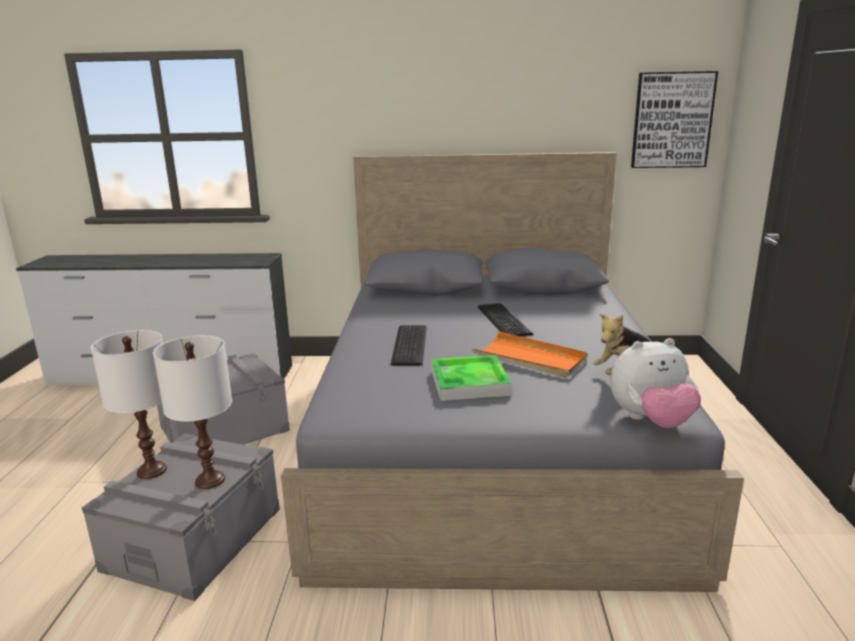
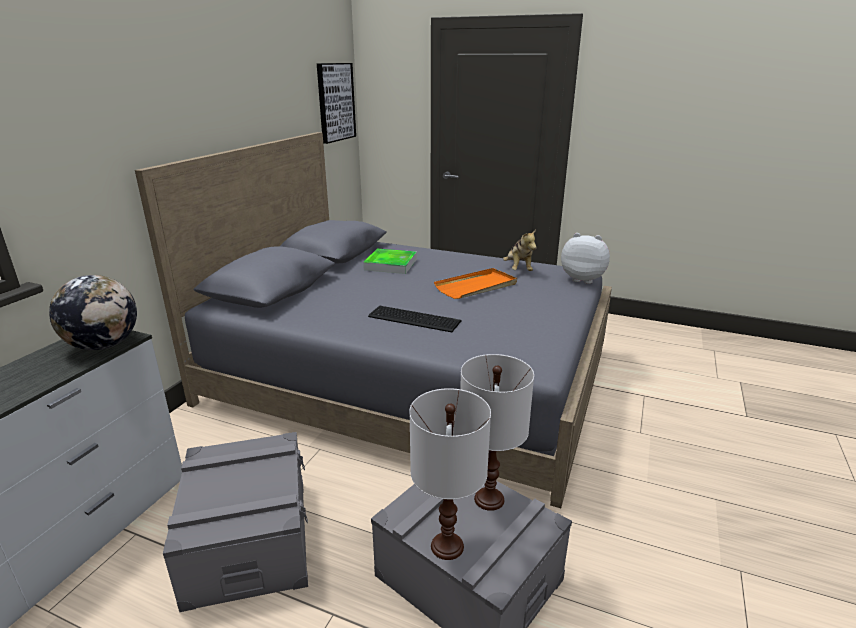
camera: 70 degrees left, 5 degrees up
tray [431,355,511,401] -> tray moved to [363,249,417,274]
keyboard [477,303,533,336] -> none
plush toy [610,338,701,428] -> plush toy turned 75 degrees counterclockwise [561,233,610,284]
none -> globe [49,275,137,350]

